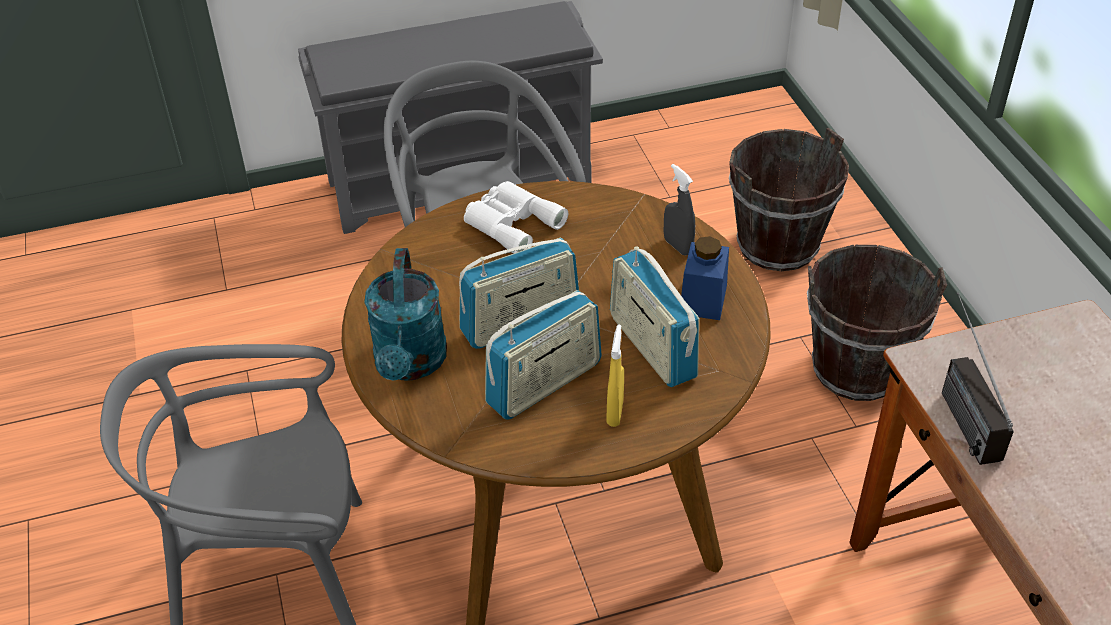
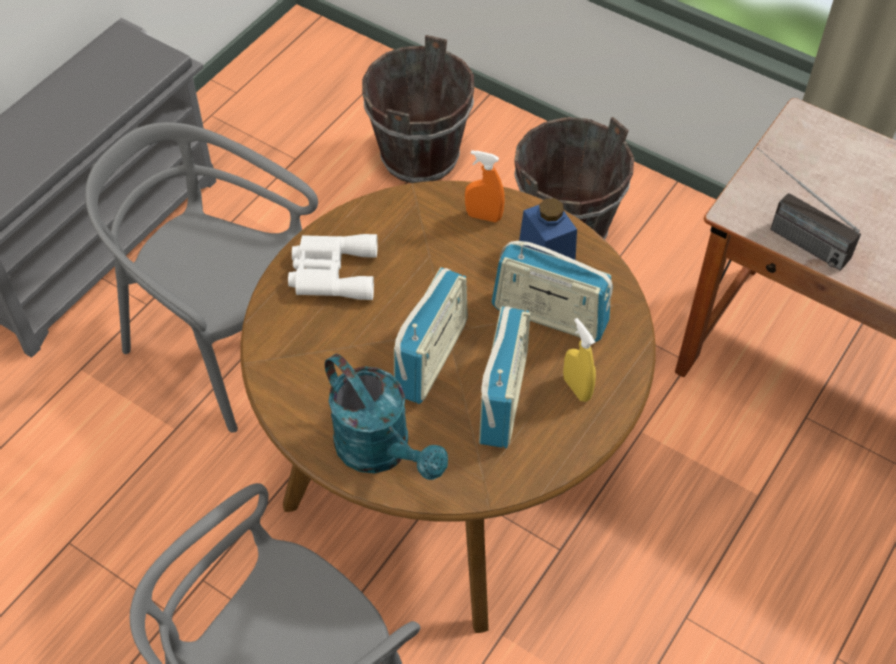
camera: 40 degrees left, 10 degrees up
grey spray bottle [664,164,695,256] -> orange spray bottle [465,150,505,222]

